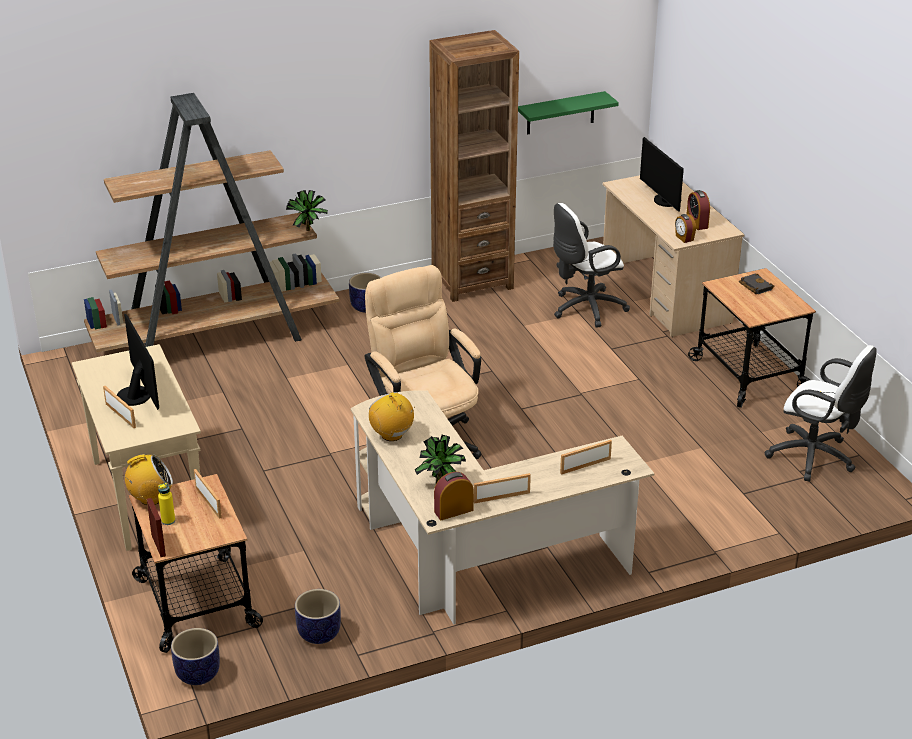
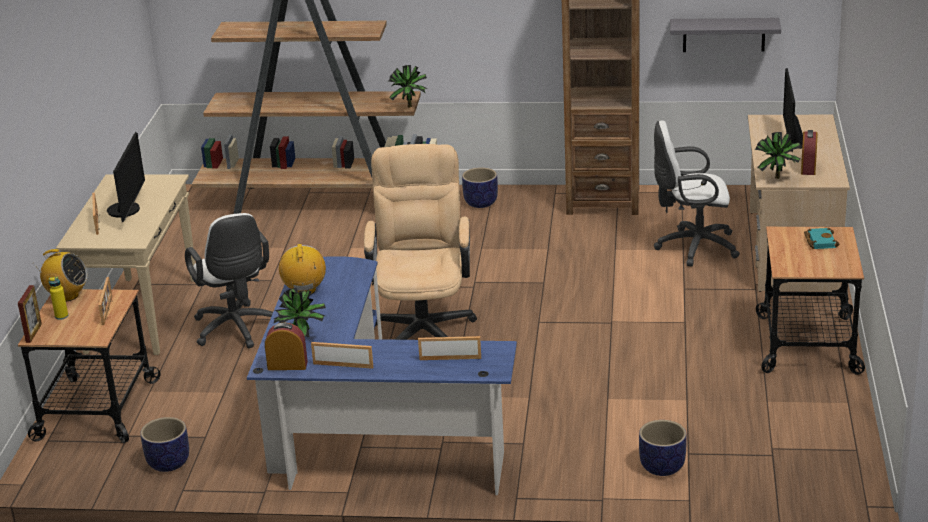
camera: 30 degrees right, 5 degrees down
planter [171,628,220,685] -> planter moved to [639,420,687,476]
beige desk [351,390,654,625] -> blue desk [247,256,517,495]
green shelf [518,91,619,135] -> grey shelf [670,18,781,52]
alarm clock [675,214,696,243] -> potted plant [755,132,801,179]
black book [739,274,774,294] -> turquoise book [804,228,840,249]
white office chair [764,345,877,481] -> white office chair moved to [185,213,273,348]

